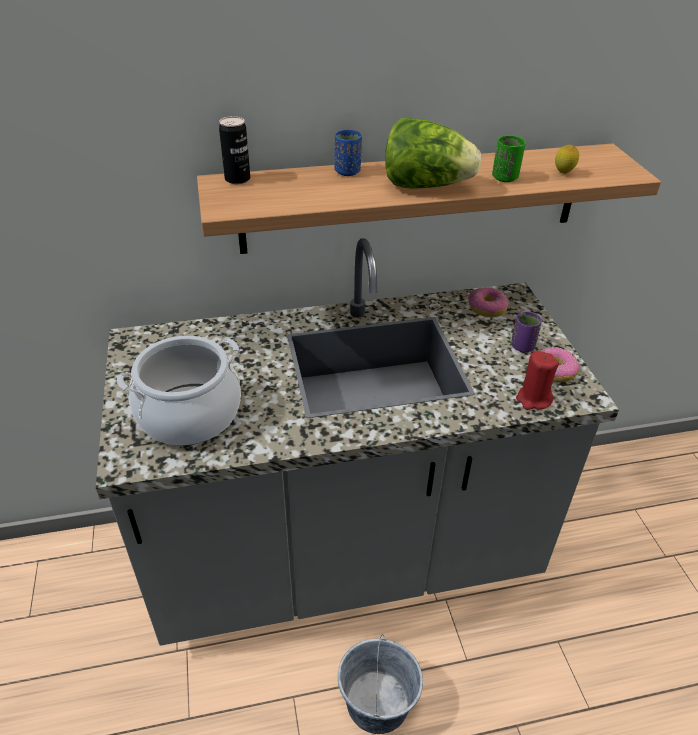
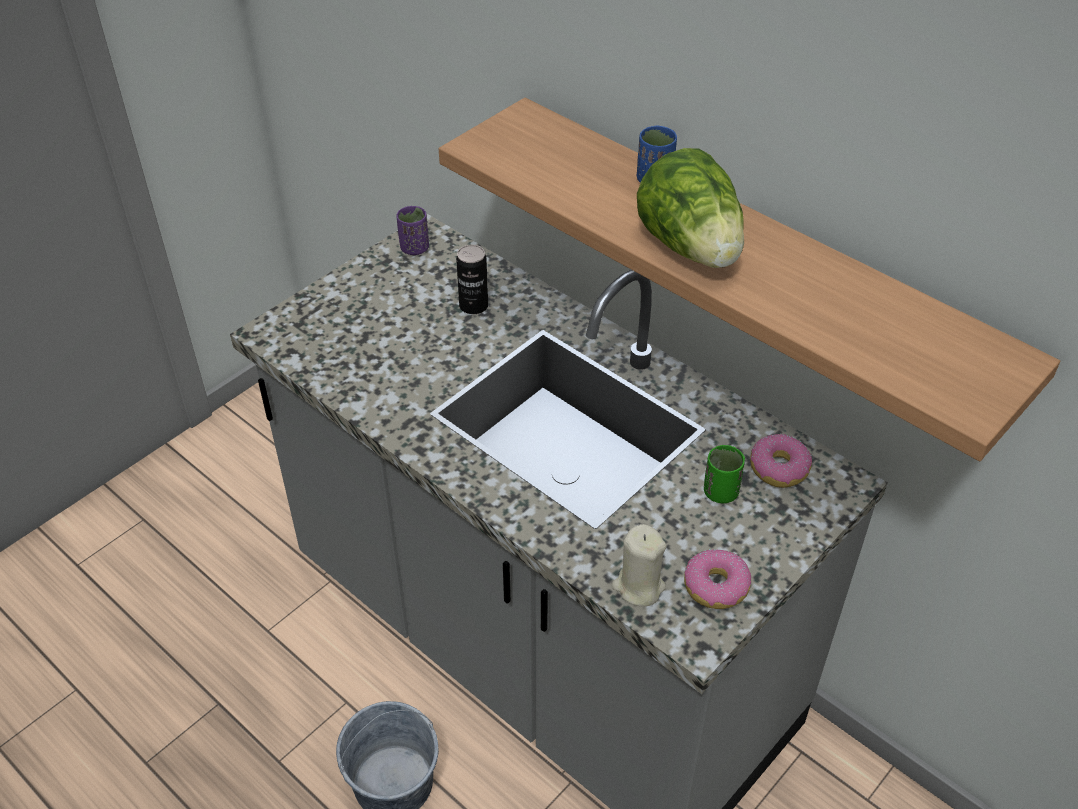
camera: 55 degrees right, 5 degrees up
cooking pot [117,336,241,446] -> none
can [219,116,250,184] -> can moved to [456,245,488,314]
green cup [492,135,526,182] -> green cup moved to [704,445,745,503]
purple cup [511,311,542,352] -> purple cup moved to [396,206,429,255]
red candle [516,351,559,410] -> beige candle [612,524,666,607]
lemon [555,145,579,174] -> none

